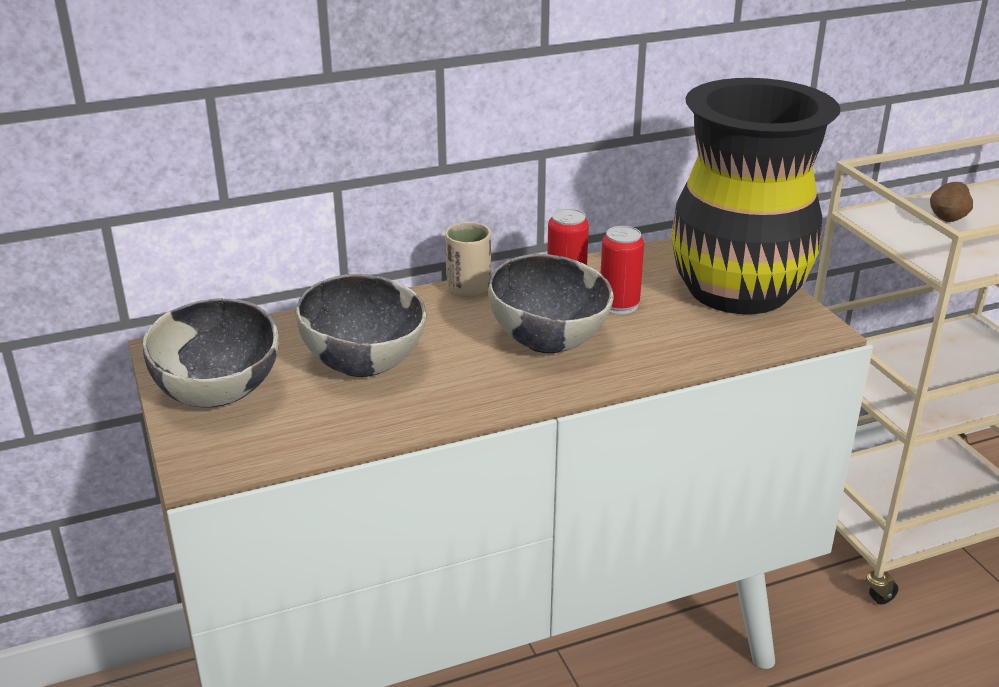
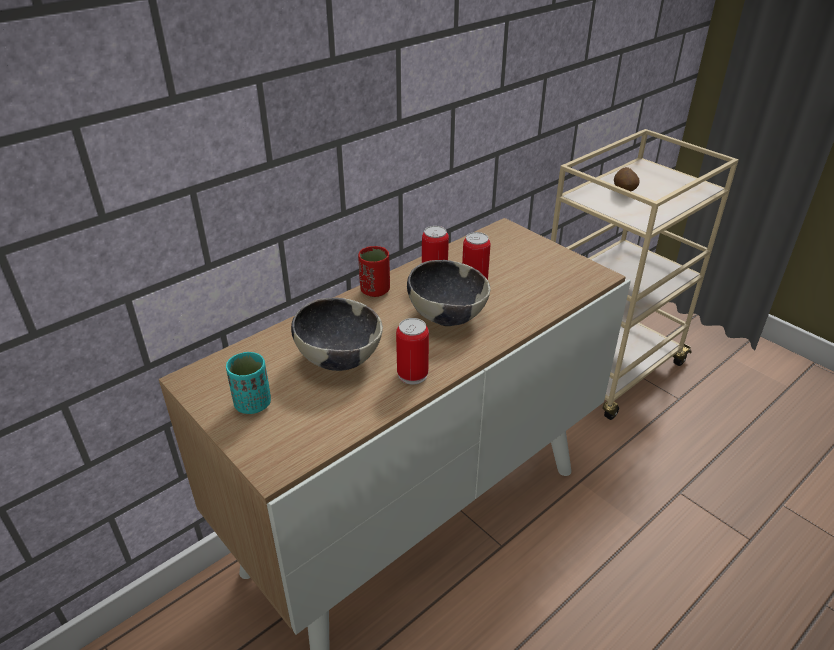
camera: 20 degrees left, 5 degrees up
bowl [143,298,279,408] -> turquoise cup [226,352,271,414]
beige cup [445,222,491,298] -> red cup [358,246,390,297]
black vase [672,78,841,314] -> none
none -> can [396,318,429,385]

